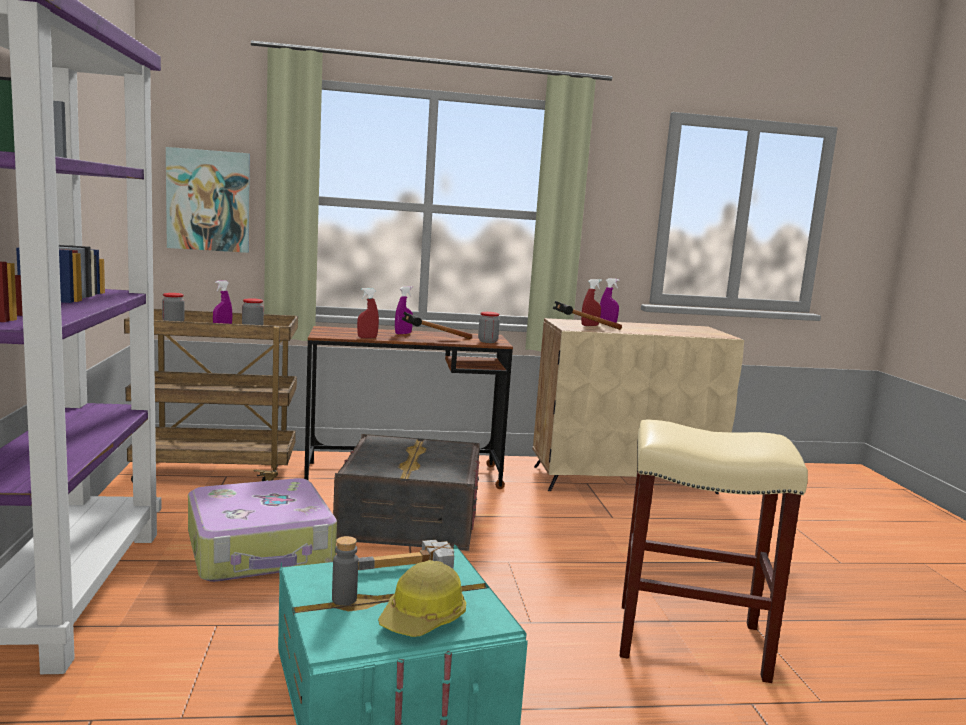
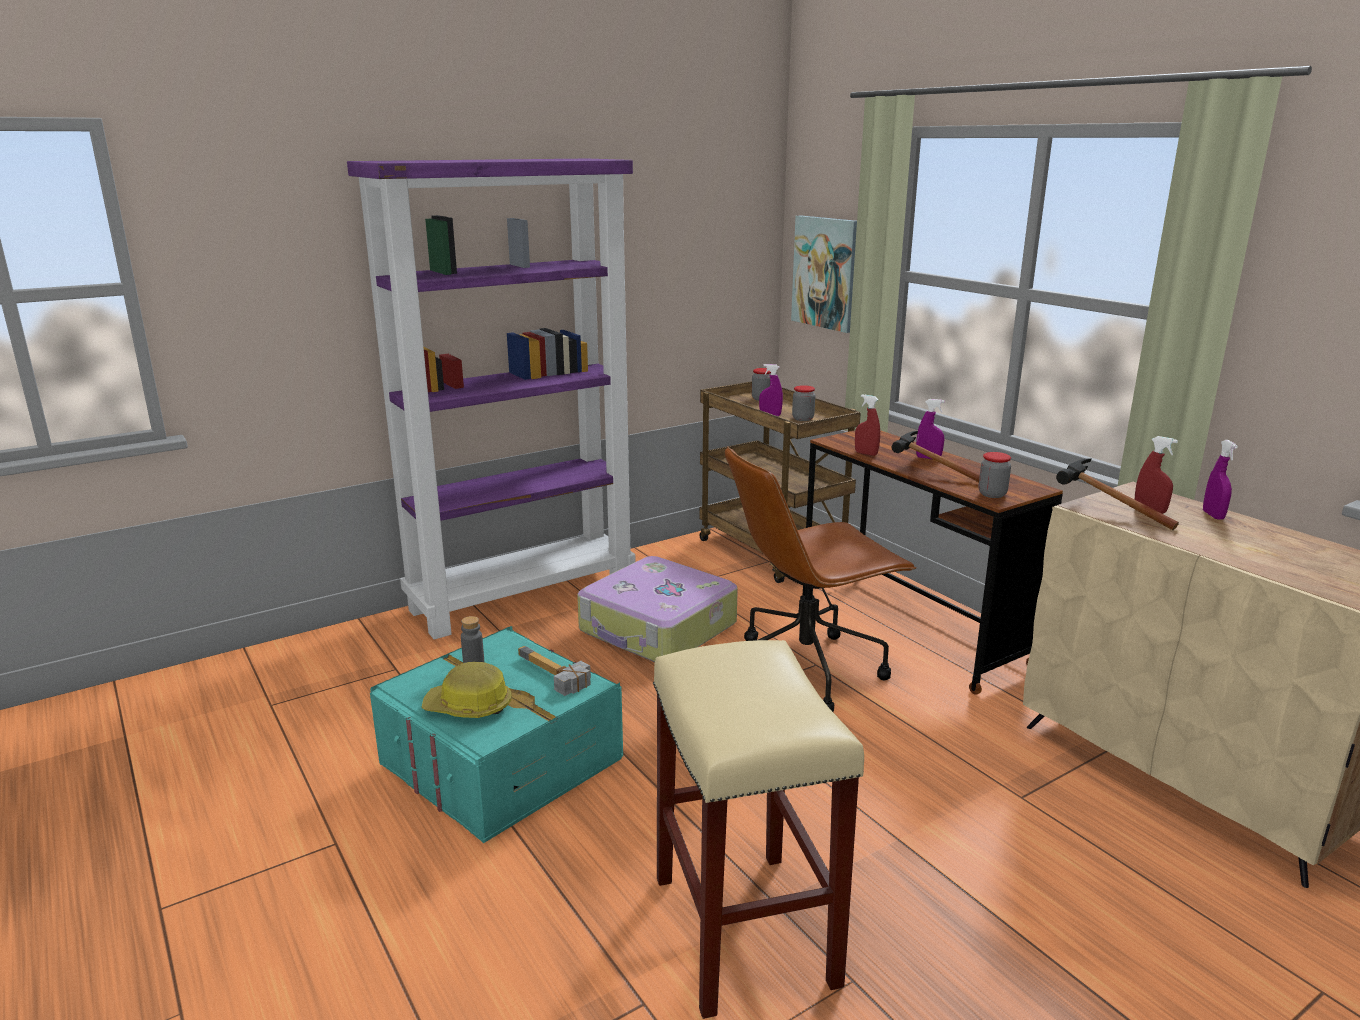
camera: 65 degrees right, 10 degrees up
grey storage box [333,434,480,551] -> brown office chair [725,446,916,712]

